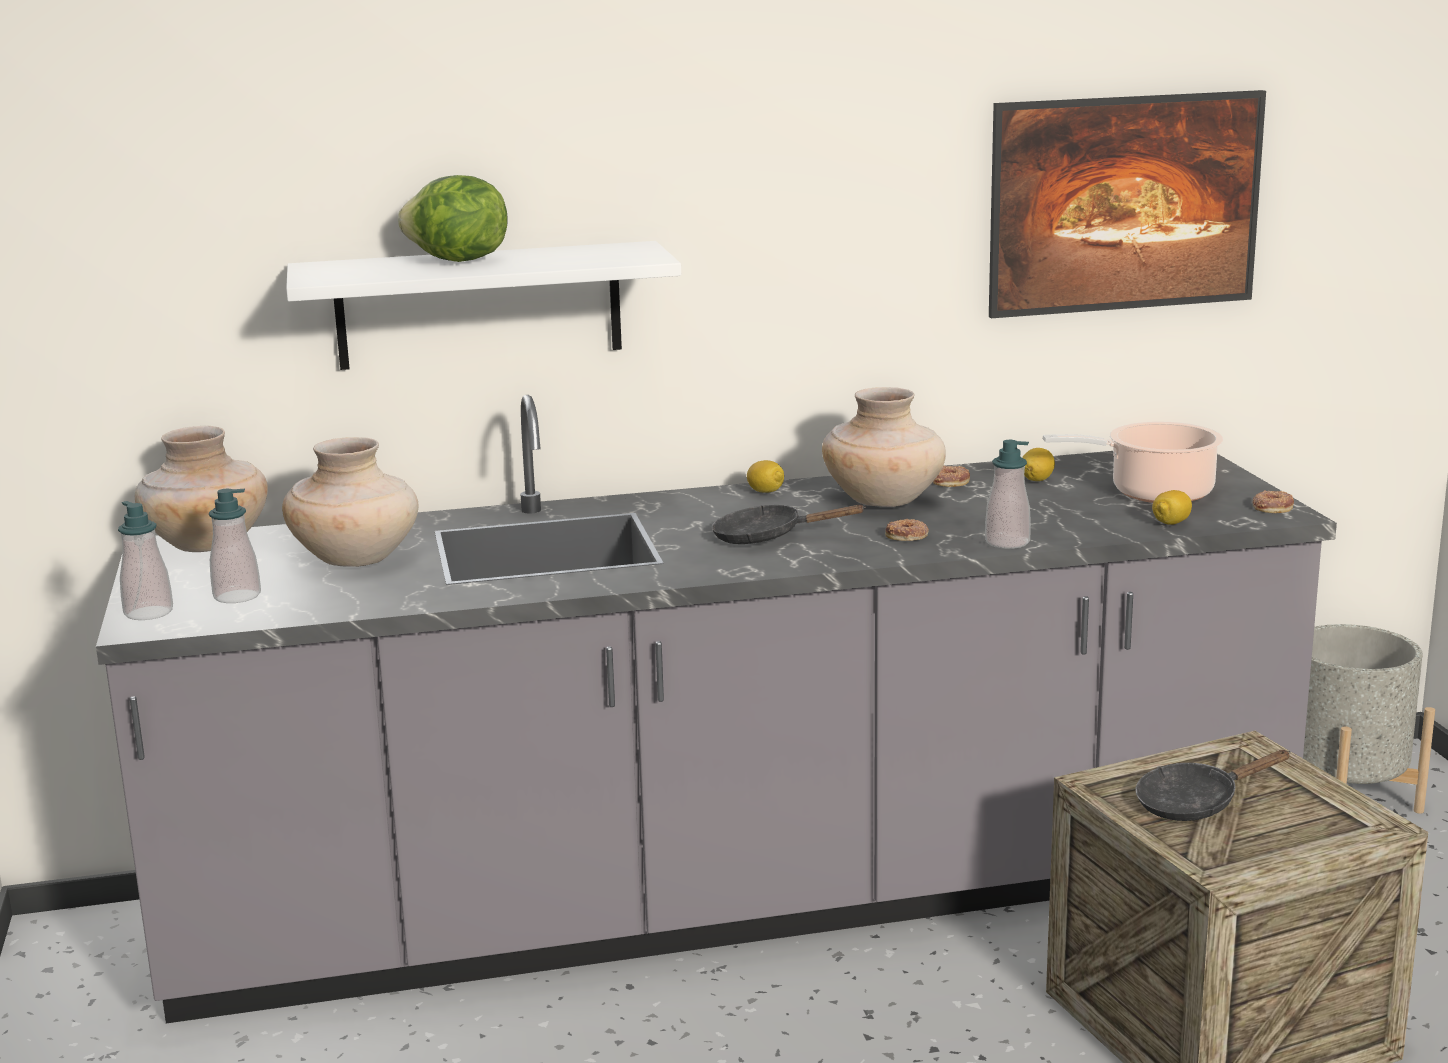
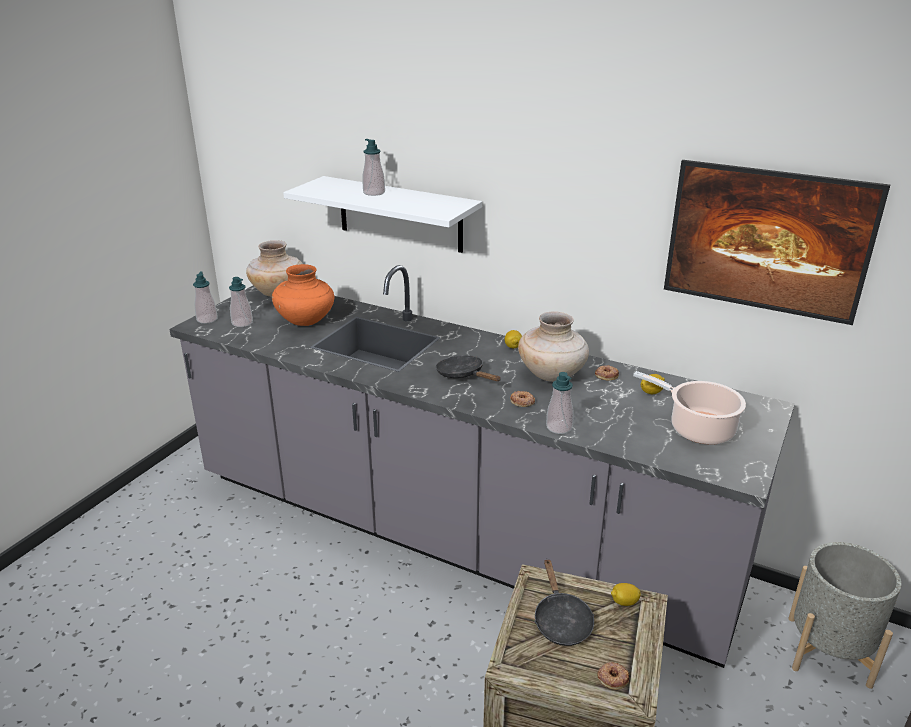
camera: 40 degrees right, 10 degrees up
beige vase [282,437,418,567] -> orange vase [272,264,334,326]
lettuce [398,175,508,262] -> soap dispenser [363,139,385,196]
black frying pan [1135,750,1291,821] -> black frying pan turned 120 degrees counterclockwise [534,559,594,646]
lemon [1152,490,1192,525] -> lemon moved to [611,583,641,606]
donut [1253,490,1294,513] -> donut moved to [597,662,629,690]

